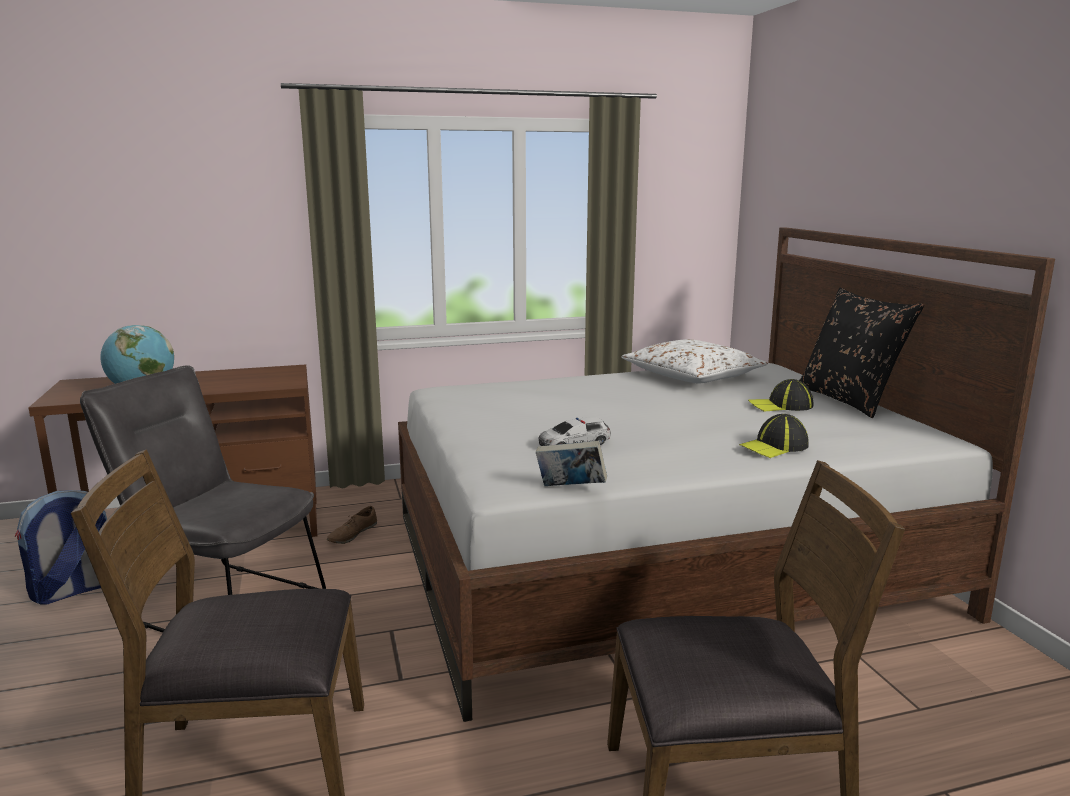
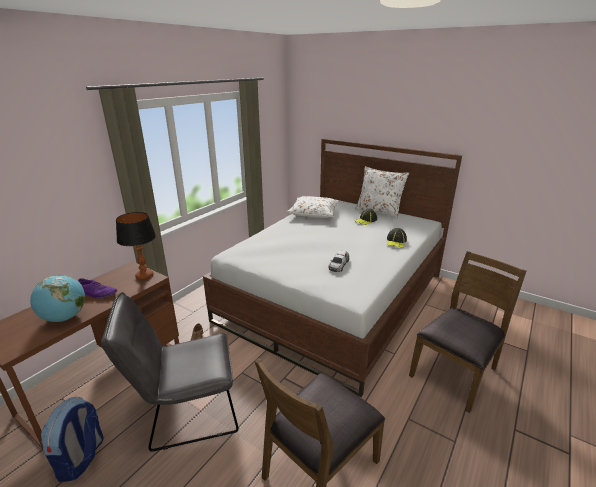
camera: 40 degrees left, 10 degrees up
book [536,441,607,486] -> none
black pillow [799,288,924,418] -> white pillow [355,166,409,218]
none -> purple shoe [78,278,117,299]
none -> table lamp [116,212,156,280]

